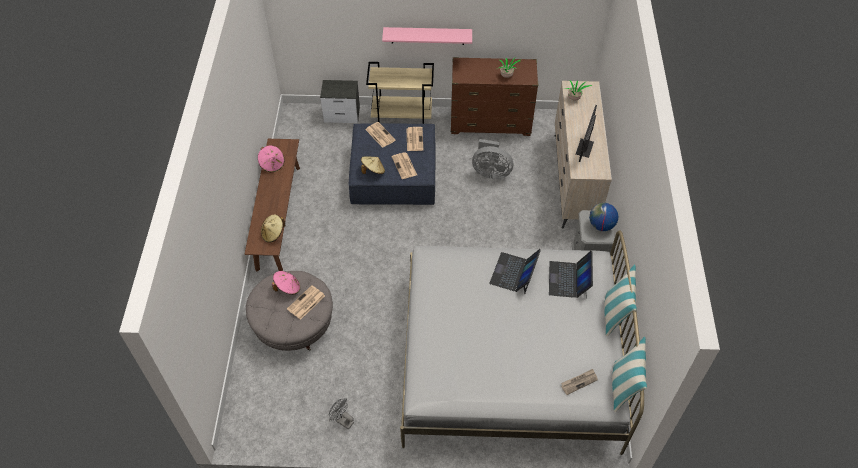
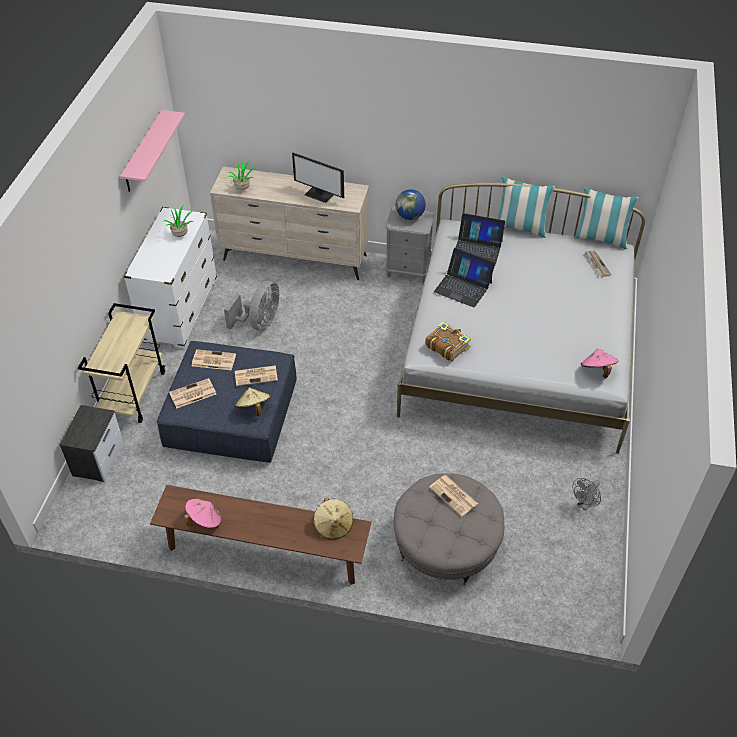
camera: 80 degrees left, 5 degrees down
pink hat [272,271,300,295] -> pink hat moved to [581,349,618,379]
pink shelf [382,27,472,45] -> pink shelf moved to [120,110,185,192]
brown dresser [451,57,538,136] -> white dresser [124,207,217,349]
none -> book [425,322,471,361]

